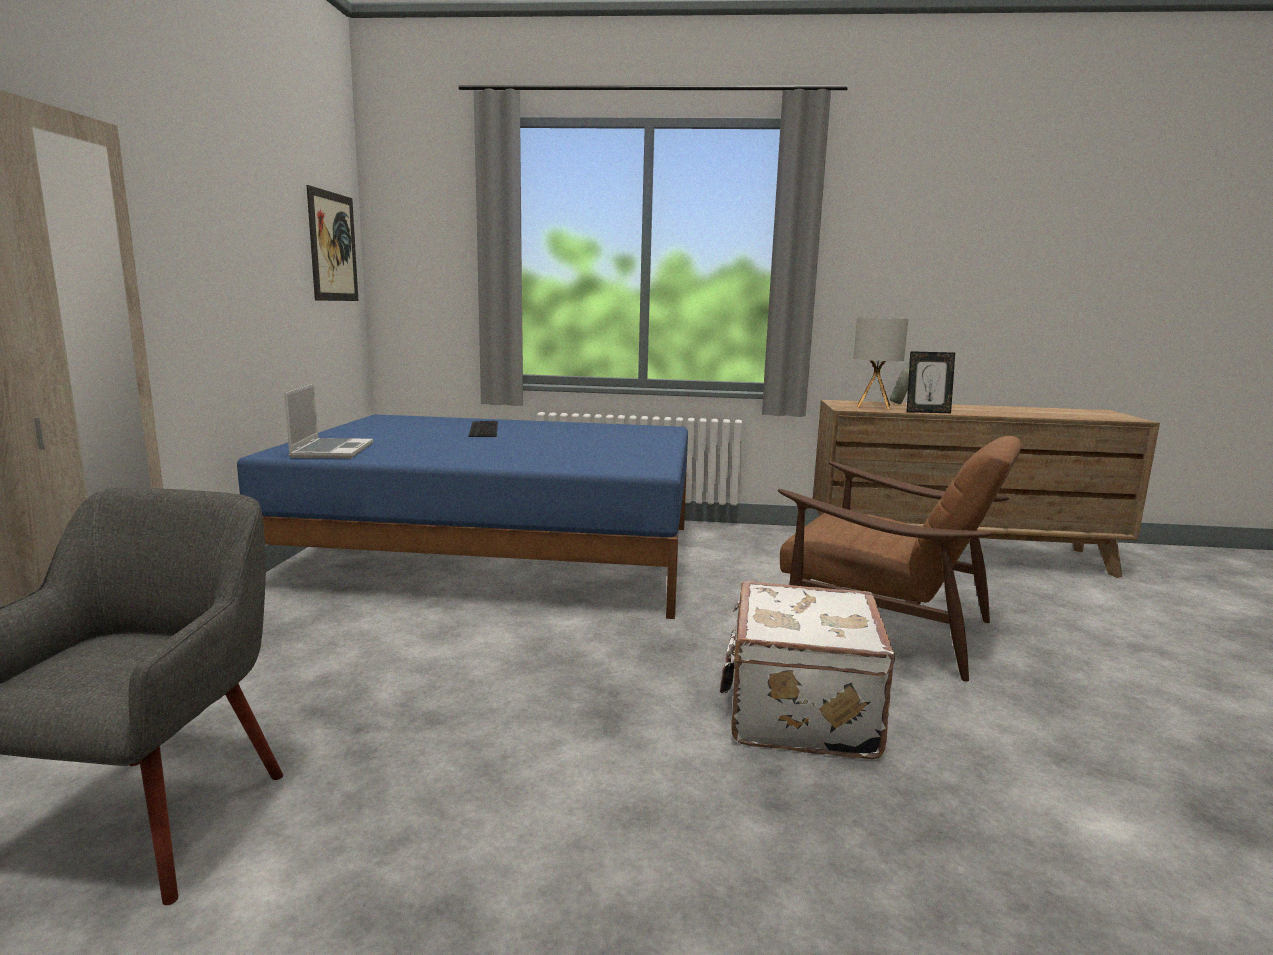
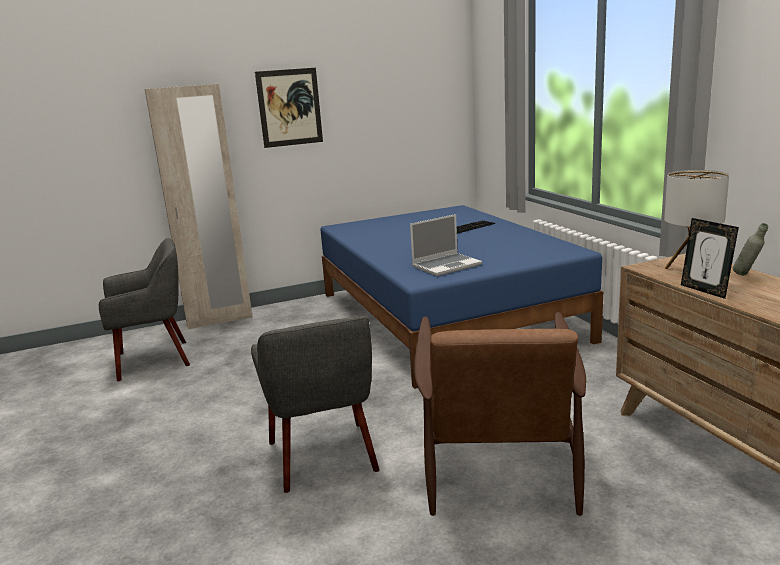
camera: 65 degrees right, 5 degrees up
laptop [284,384,373,458] -> laptop moved to [410,214,482,276]
picture [306,185,358,301] -> picture moved to [255,68,323,148]
white suitcase [720,581,895,759] -> grey armchair [251,316,379,493]

